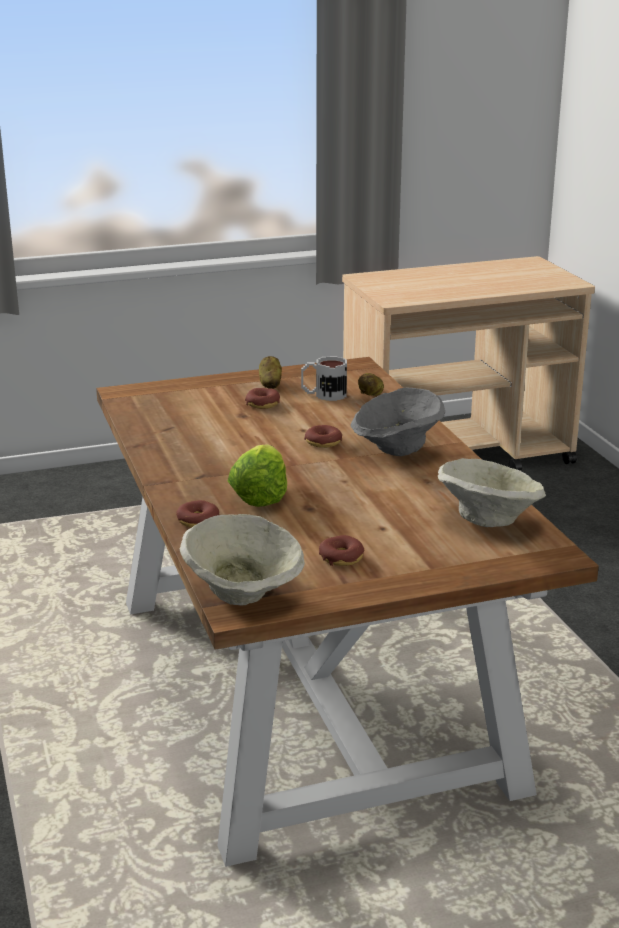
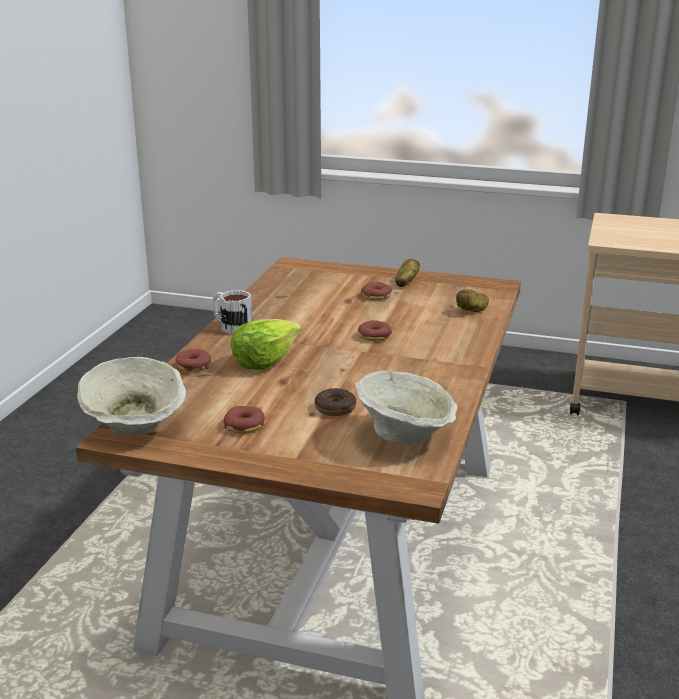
camera: 35 degrees right, 0 degrees up
mug [301,356,347,401] -> mug moved to [213,290,252,334]
grey bowl [351,388,445,456] -> none
none -> donut [315,388,356,416]

